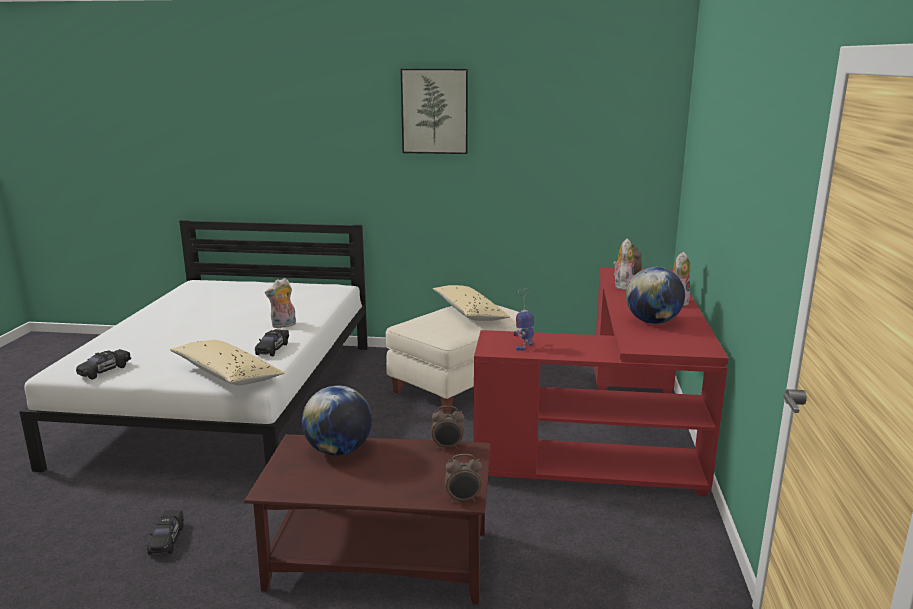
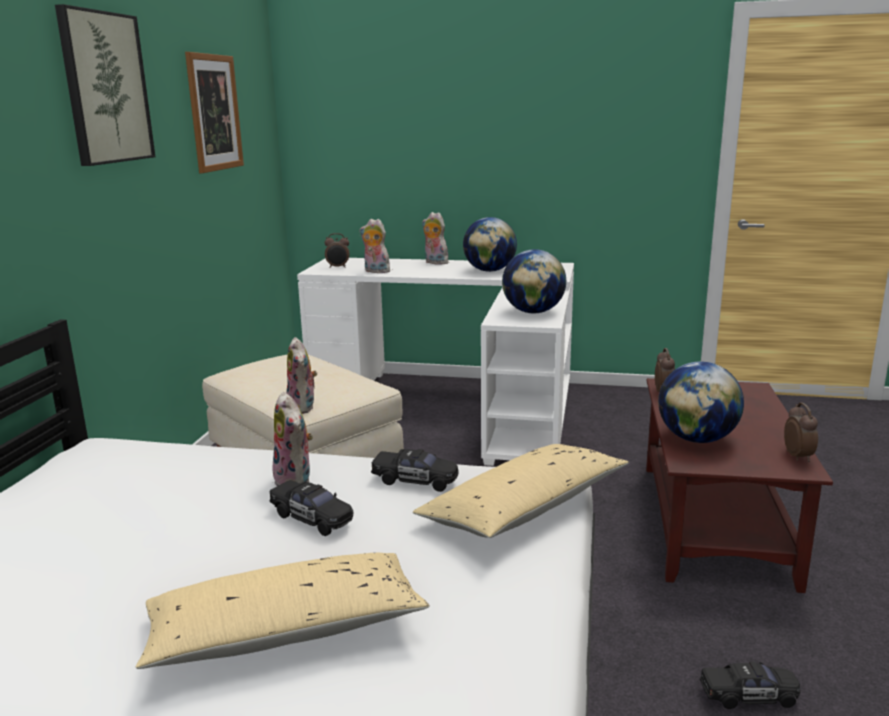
camera: 85 degrees left, 0 degrees up
black toy car [76,349,131,379] -> black toy car moved to [269,480,353,536]
beige pillow [433,285,510,321] -> beige pillow moved to [136,553,429,669]
alarm clock [445,454,482,503] -> alarm clock moved to [784,402,818,462]
red desk [473,267,729,496] -> white desk [297,258,574,466]
toy robot [513,288,534,351] -> globe [502,249,566,313]
none -> picture [185,52,244,173]
none -> plush toy [286,337,317,414]

